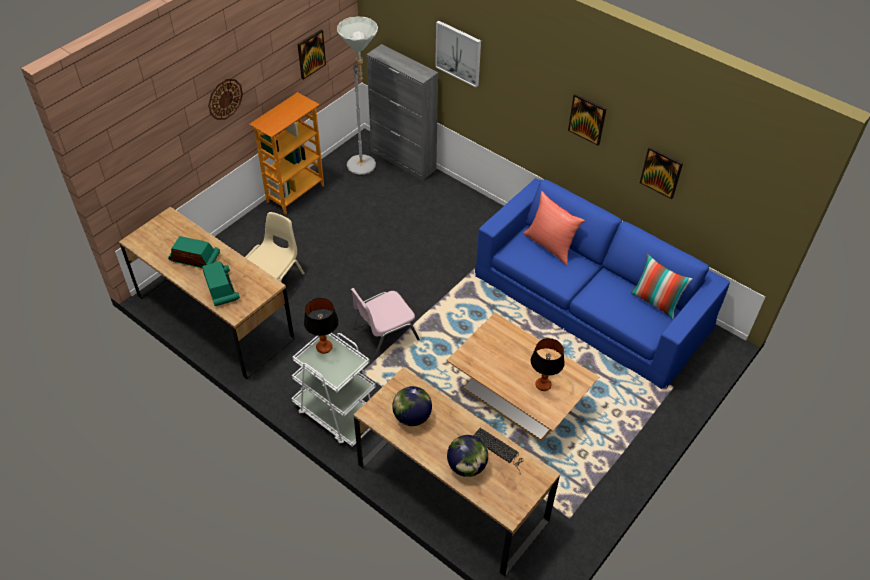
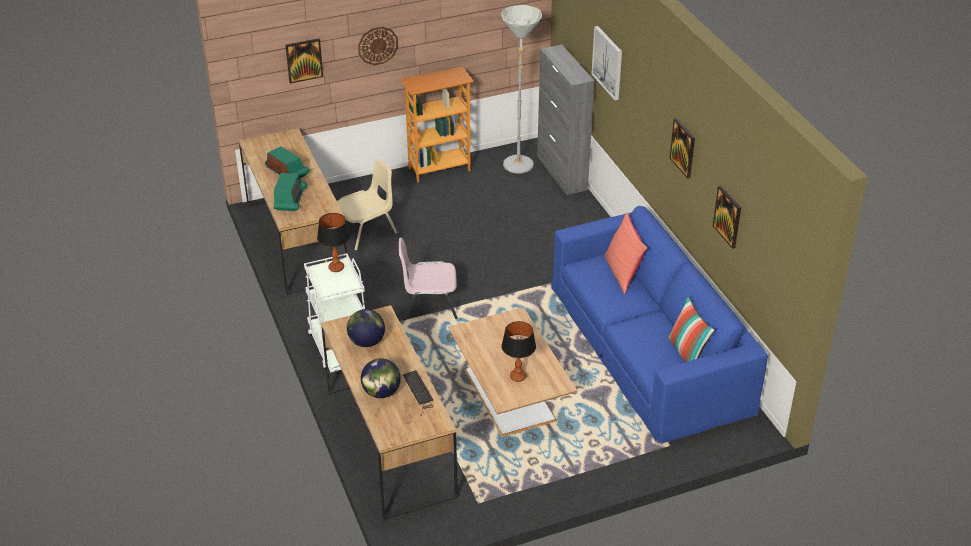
camera: 30 degrees right, 10 degrees down
picture [298,30,326,80] -> picture moved to [285,38,323,84]

